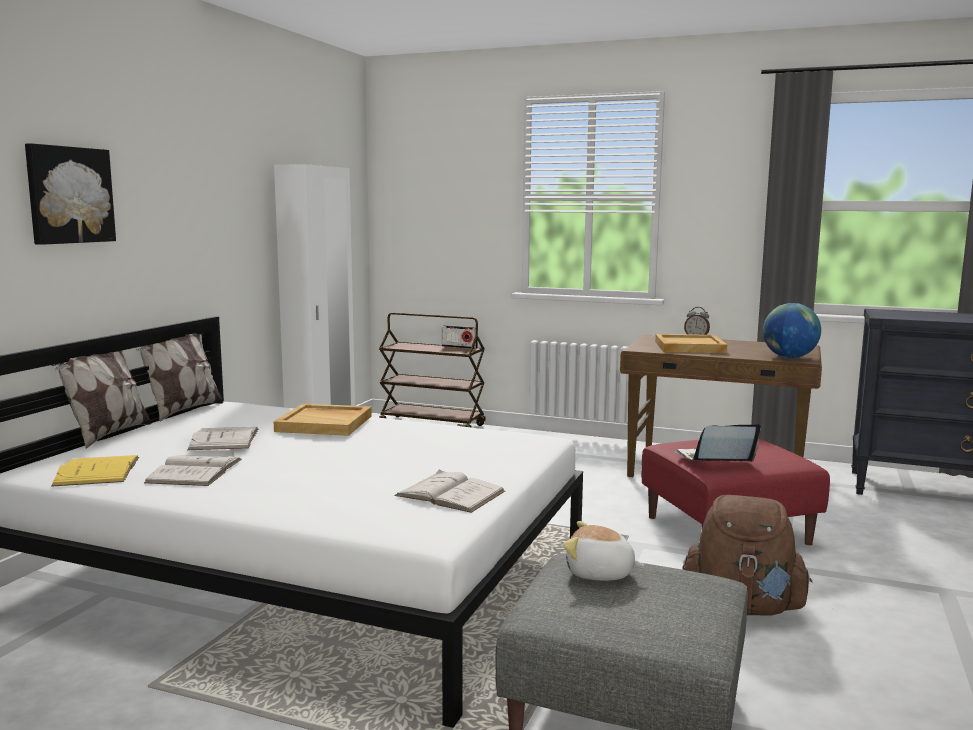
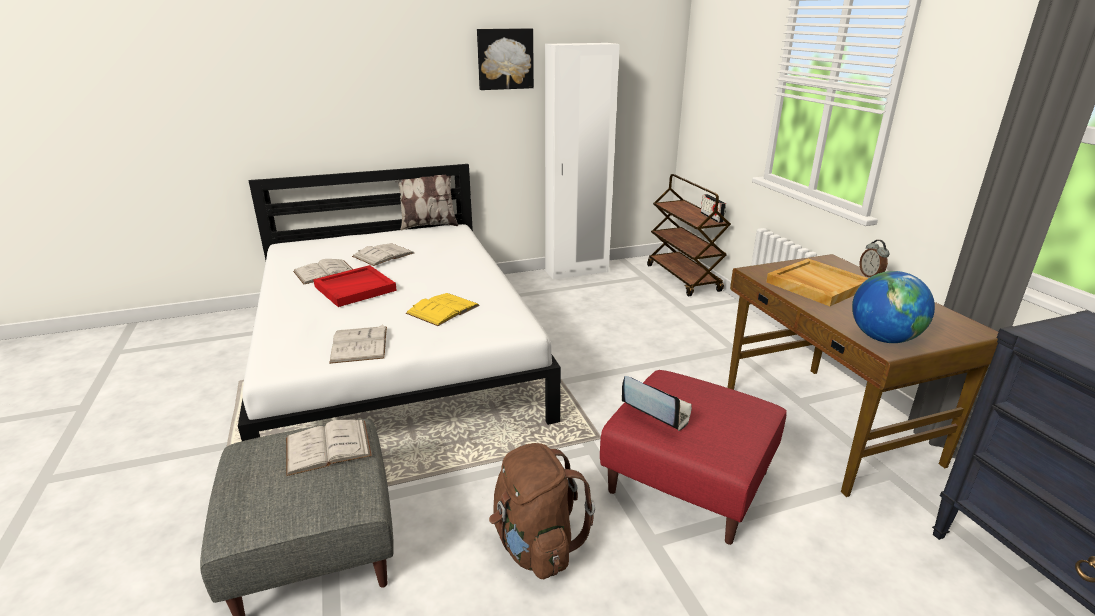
camera: 50 degrees right, 15 degrees up
picture [25,143,116,245] -> picture moved to [477,28,534,90]
pillow [51,351,151,449] -> none
yellow book [51,455,139,487] -> yellow book moved to [406,293,480,326]
beige tray [273,403,372,436] -> none
plush toy [563,521,644,581] -> white book [286,420,372,476]
none -> red tray [313,265,397,307]

